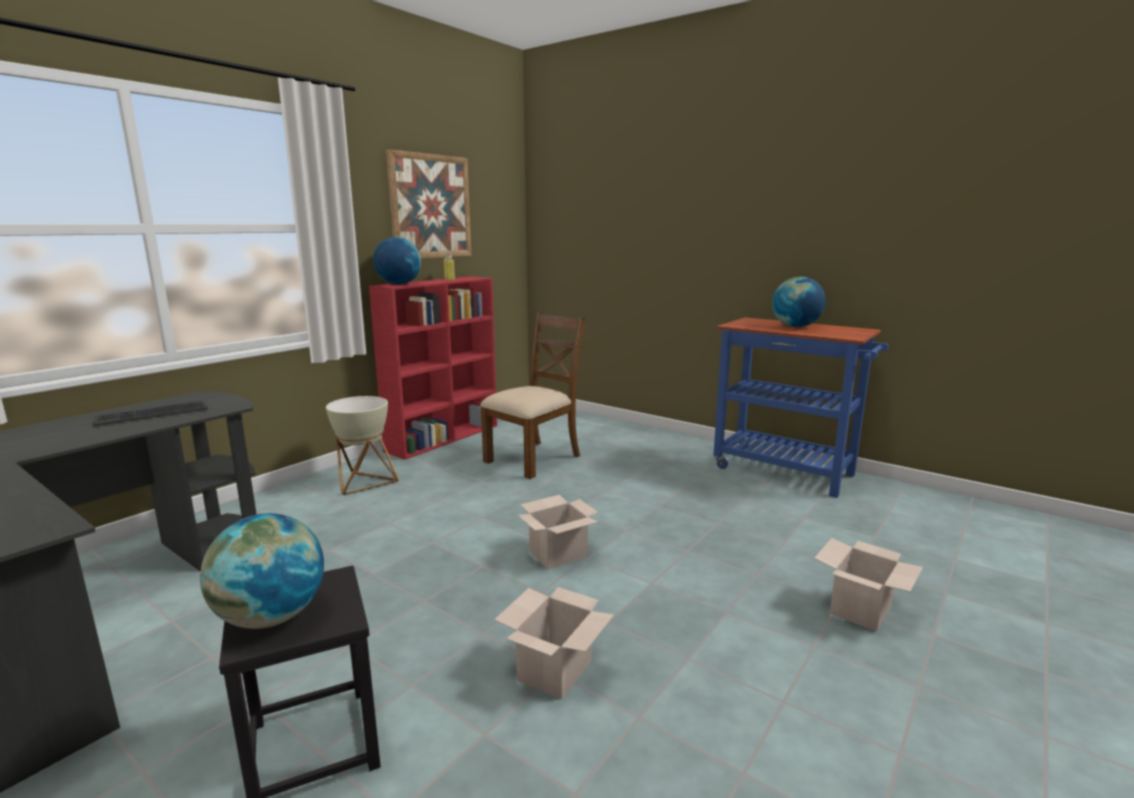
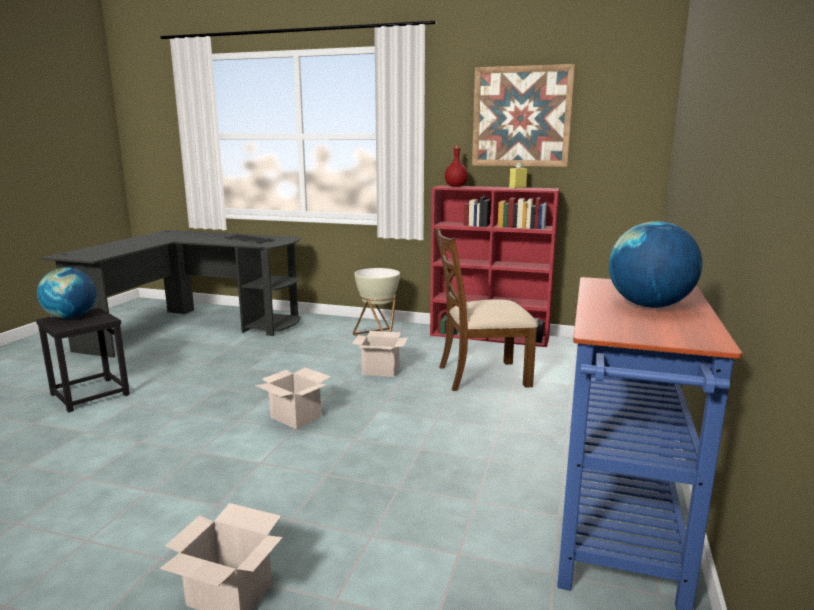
camera: 70 degrees right, 0 degrees up
globe [373,237,421,285] -> red bottle [445,145,468,187]
brown chair [480,312,585,479] -> brown chair turned 150 degrees clockwise [435,228,538,391]
cardboard box [494,587,614,699] -> cardboard box moved to [352,331,408,377]

